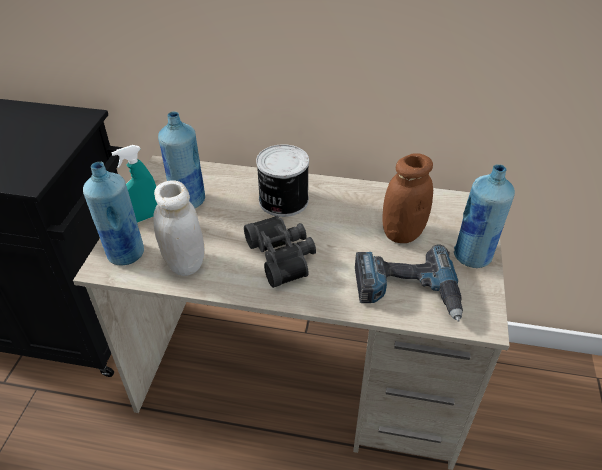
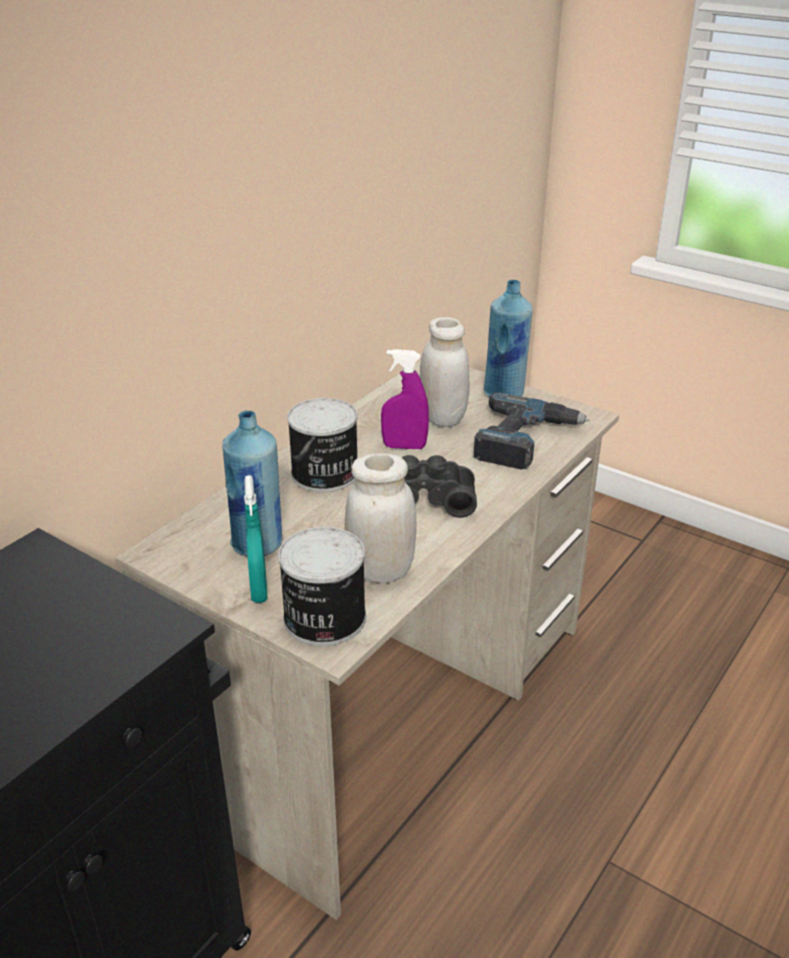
camera: 65 degrees left, 10 degrees down
blue bottle [83,162,144,265] -> can [278,527,366,646]
brown jar [382,153,433,243] -> white jar [420,317,470,427]
none -> purple spray bottle [381,349,429,449]

